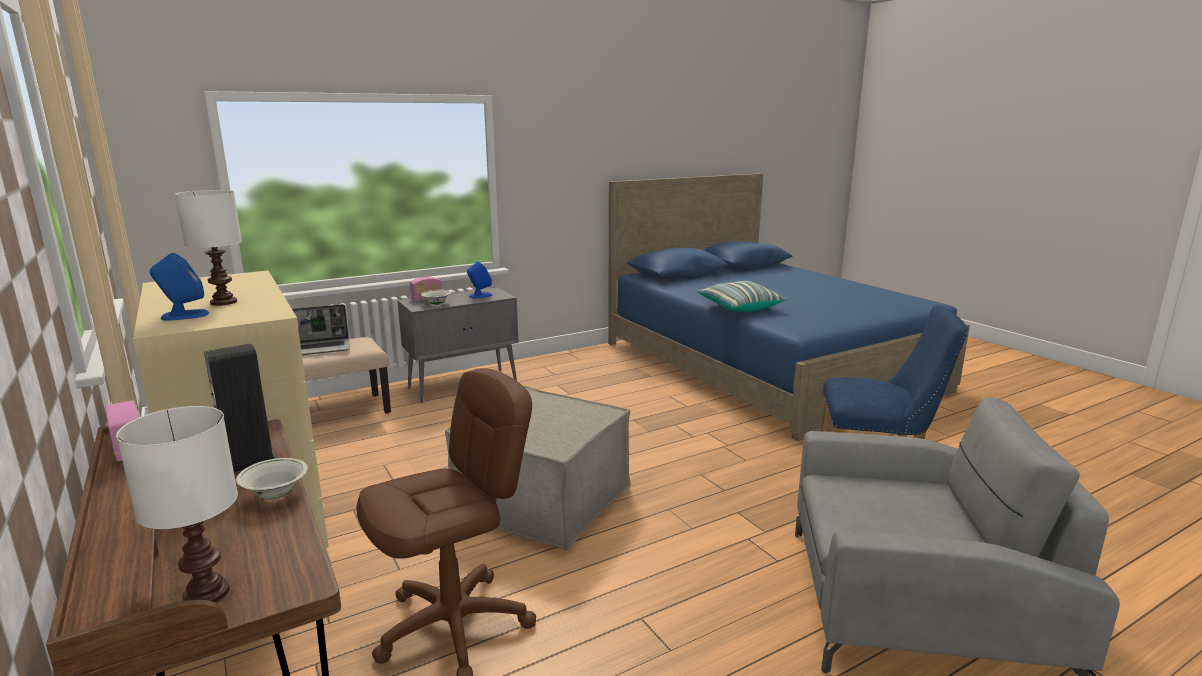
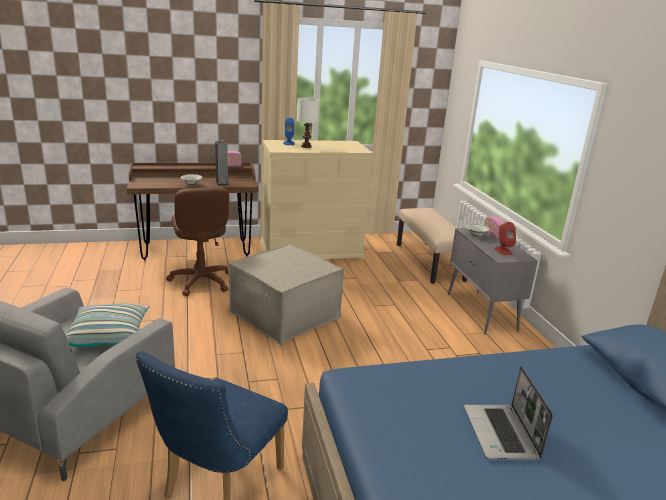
camera: 105 degrees right, 5 degrees up
white table lamp [116,406,238,603] -> none
laptop [292,304,350,355] -> laptop moved to [464,366,553,460]
blue speaker [467,261,492,298] -> red speaker [494,222,516,255]
pillow [696,281,786,312] -> pillow moved to [66,303,150,347]

